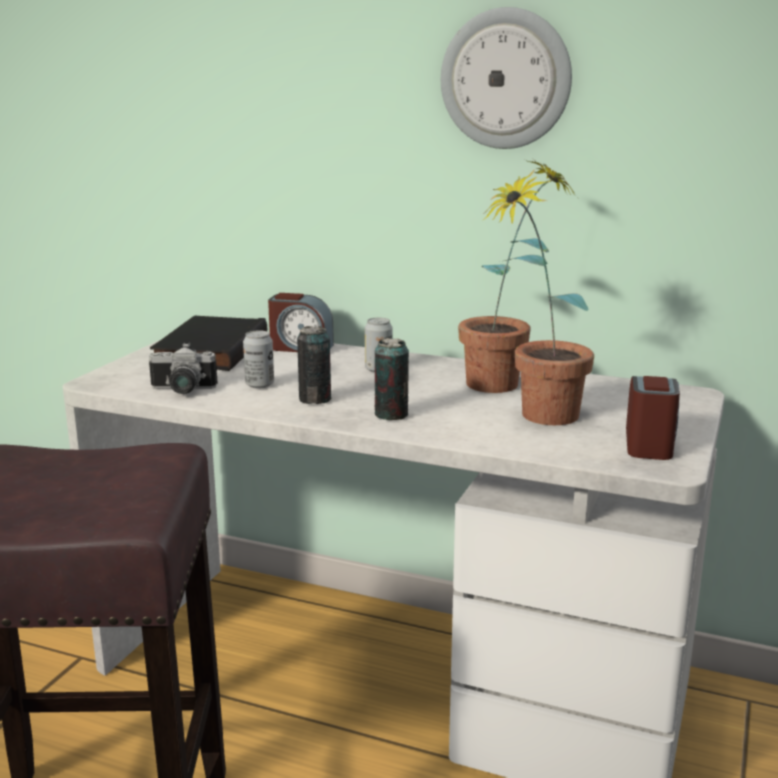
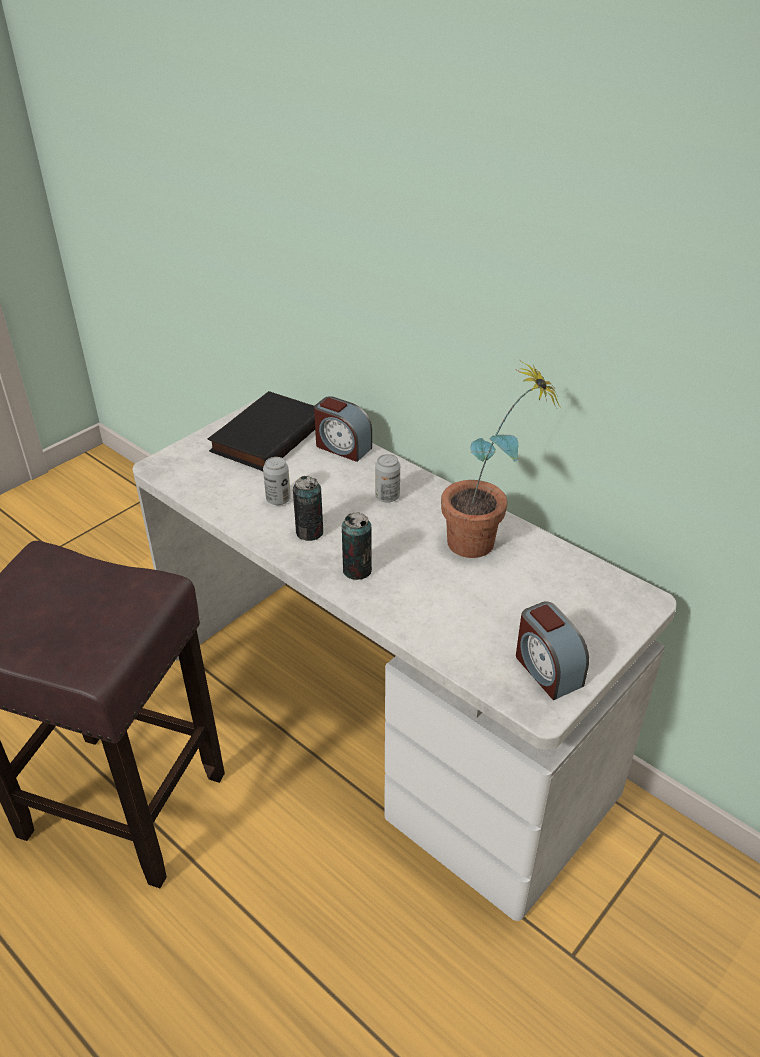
camera: 20 degrees right, 20 degrees up
camera [149,343,218,394] -> none
wall clock [441,7,572,149] -> none
potted plant [482,170,594,425] -> none
alarm clock [626,376,680,460] -> alarm clock turned 120 degrees clockwise [516,601,589,700]

